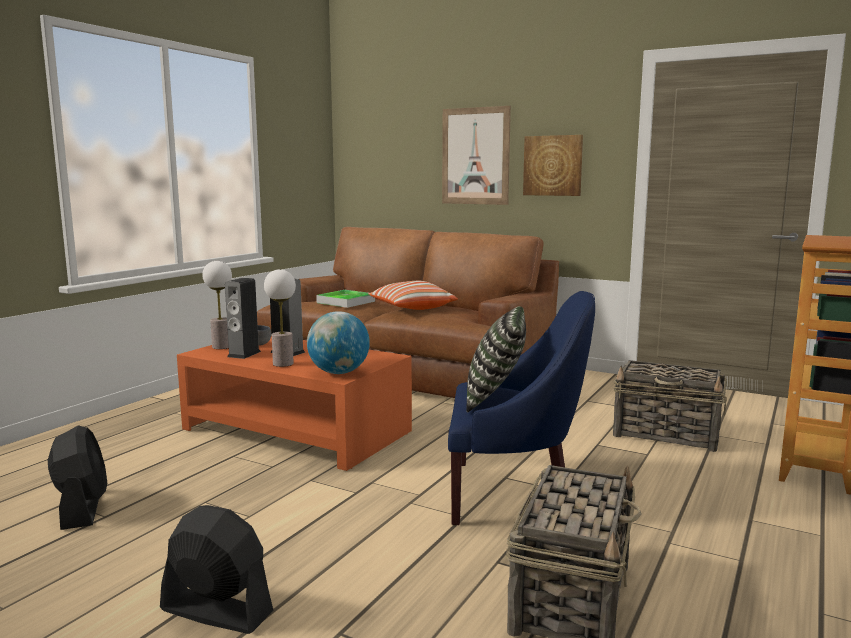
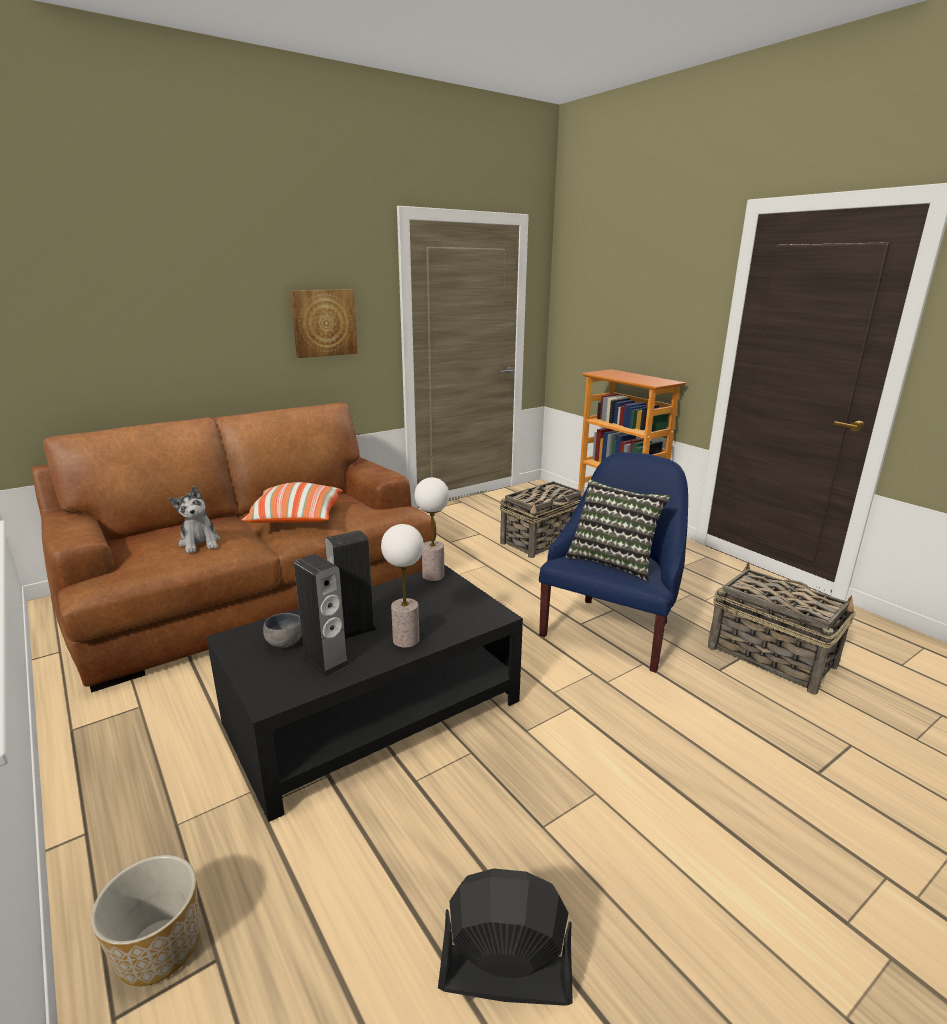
camera: 65 degrees left, 10 degrees up
black fan [160,505,273,634] -> none
orange coffee table [177,335,412,471] -> black coffee table [206,565,523,822]
table lamp [202,261,232,349] -> table lamp moved to [415,477,449,581]
globe [307,311,370,374] -> none
tray [316,290,375,308] -> plush toy [169,486,220,553]
picture [442,106,511,205] -> none
none -> planter [91,855,200,986]

